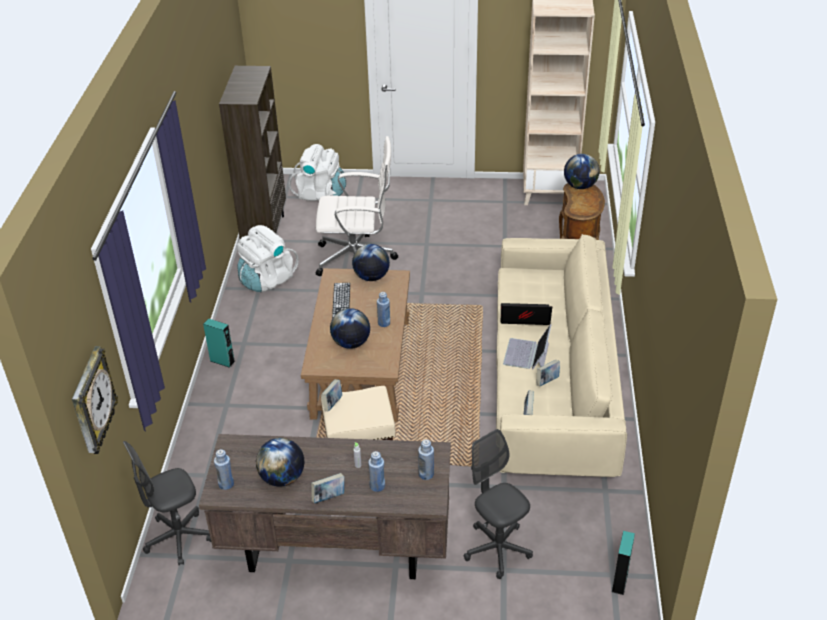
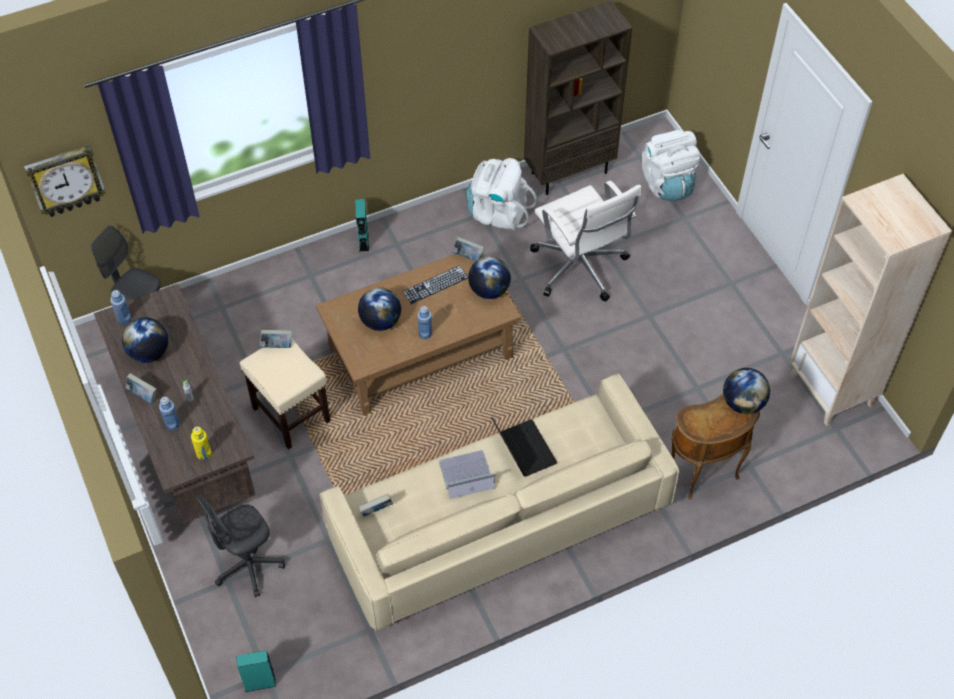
camera: 60 degrees right, 15 degrees up
blue bottle [418,439,434,480] -> yellow bottle [191,426,212,460]
grey office chair [464,429,533,579] -> grey office chair turned 150 degrees counterclockwise [196,496,285,597]
book [537,360,560,386] -> book moved to [452,237,484,262]

